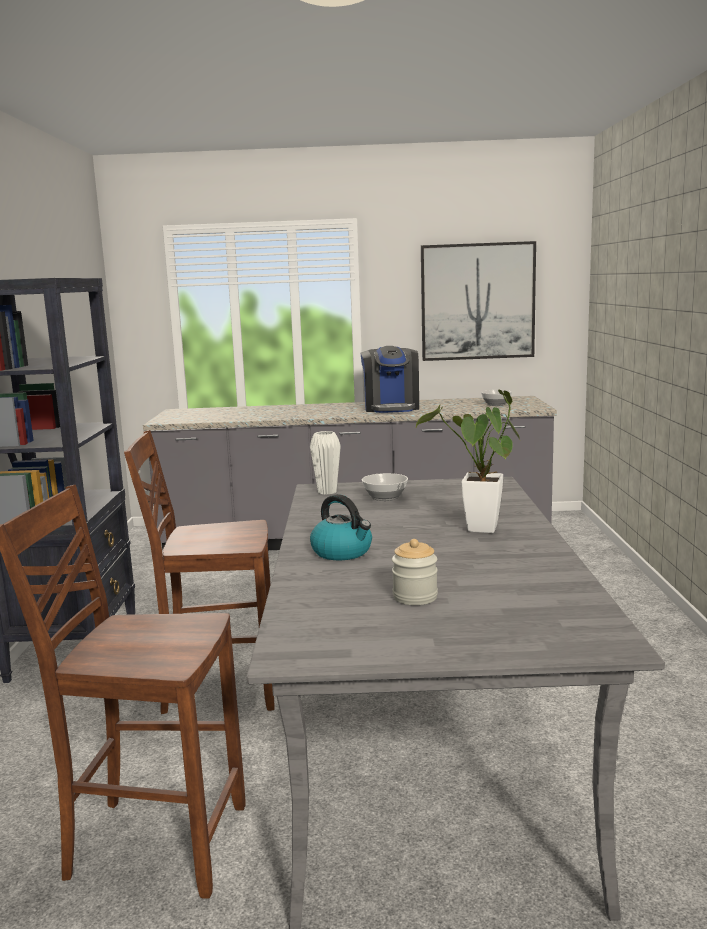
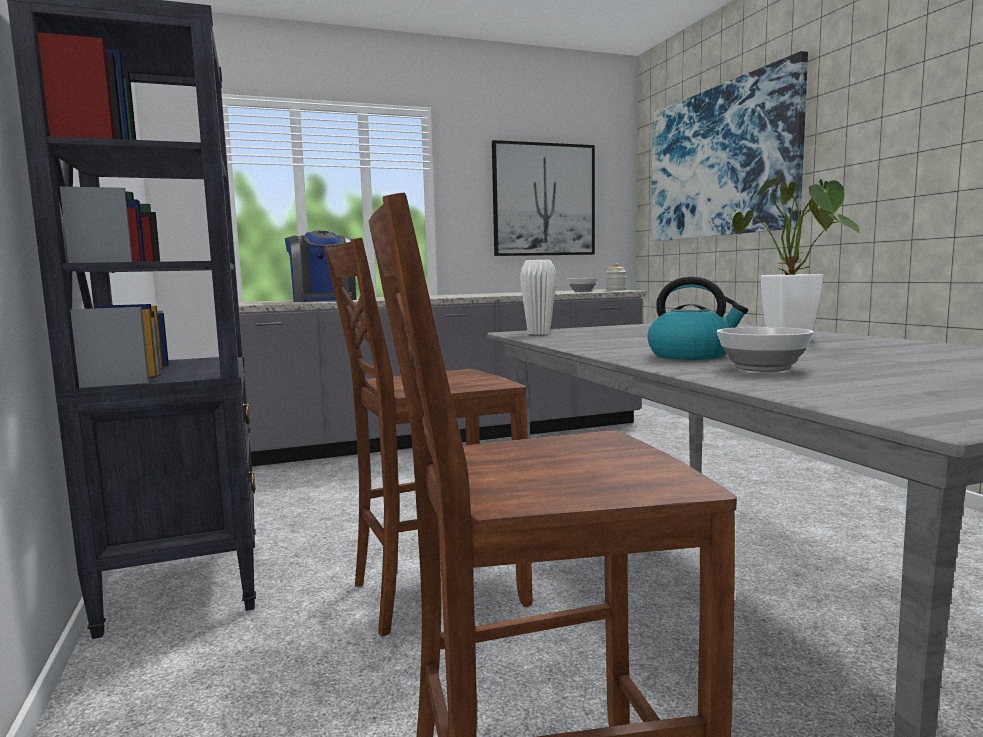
camera: 20 degrees left, 5 degrees down
coffee machine [360,346,419,413] -> coffee machine moved to [285,230,356,302]
bowl [362,473,408,501] -> bowl moved to [716,327,814,372]
jar [392,539,438,605] -> jar moved to [606,263,626,291]
none -> picture [651,51,808,242]

